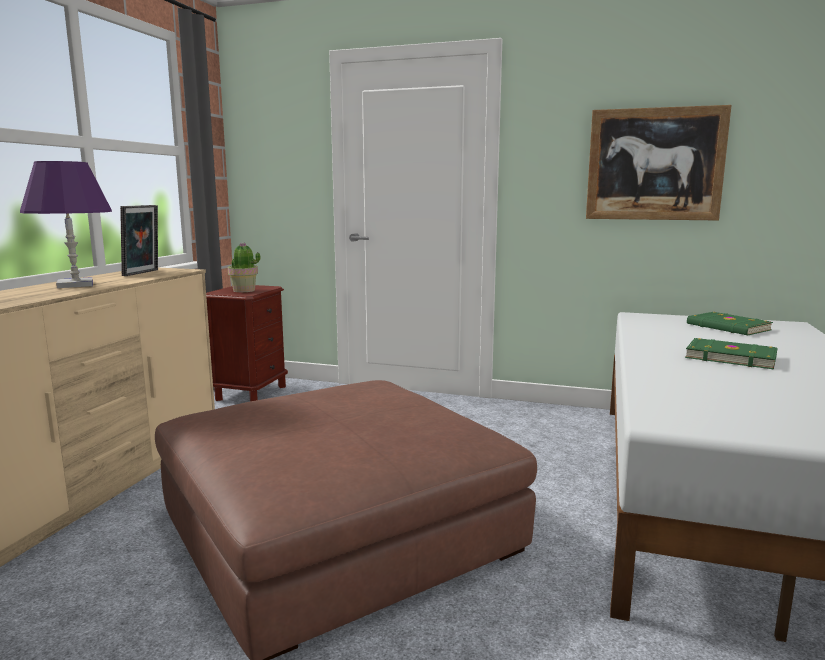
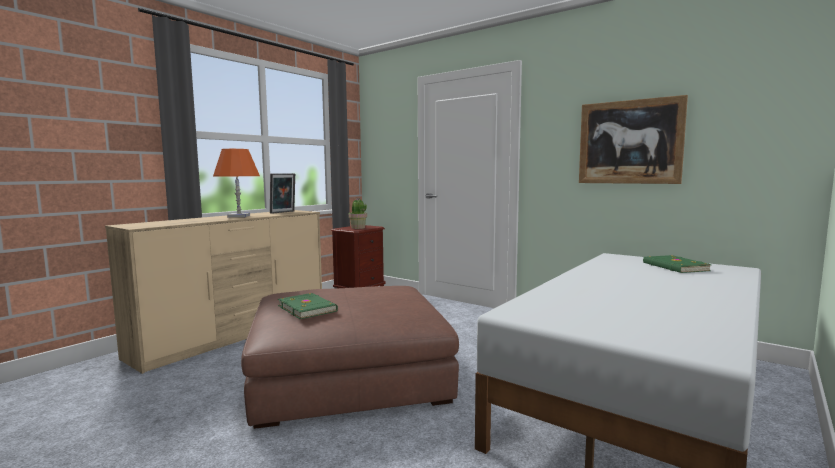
camera: 20 degrees right, 5 degrees down
purple table lamp [20,161,112,288] -> orange table lamp [213,149,260,217]
green book [685,338,778,370] -> green book moved to [278,293,338,319]

